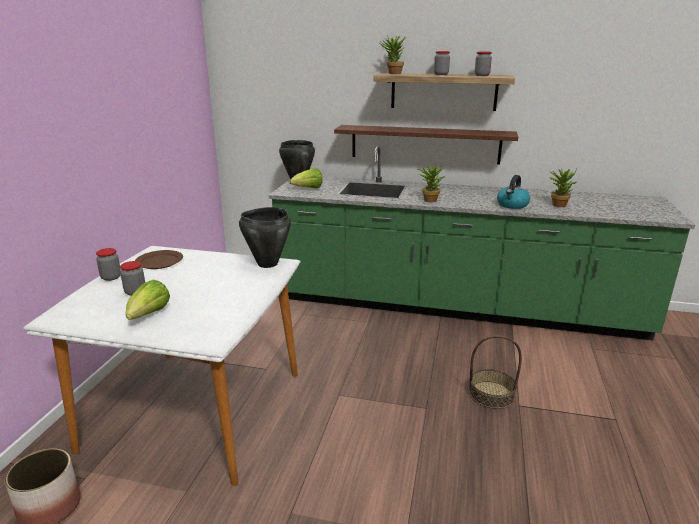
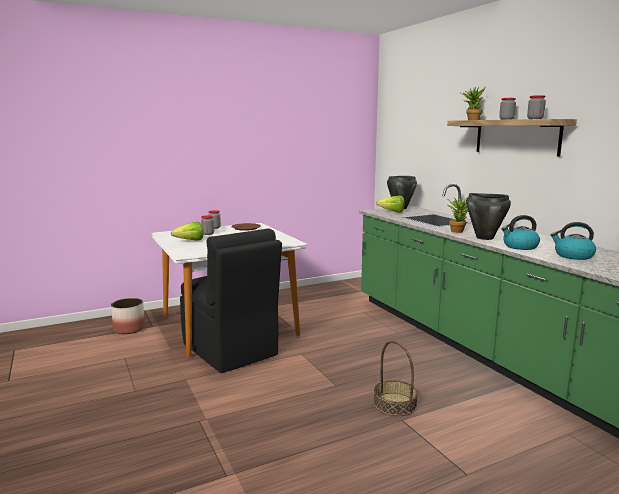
camera: 50 degrees right, 10 degrees down
black cooking pot [239,207,291,268] -> black cooking pot moved to [466,193,511,240]
brown shelf [334,125,518,165] -> none
potted plant [549,168,578,207] -> kettle [551,222,596,260]
none -> black chair [180,228,282,373]

